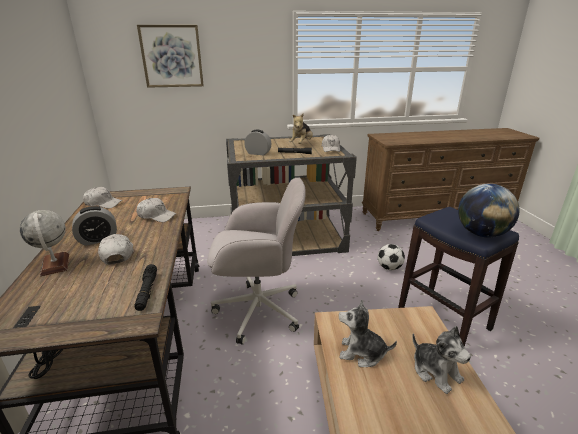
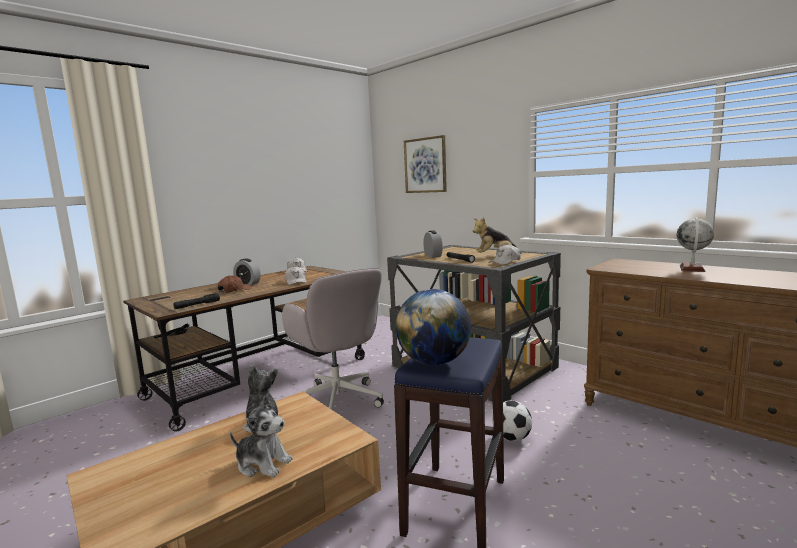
camera: 55 degrees right, 15 degrees down
globe [20,210,69,276] -> globe moved to [677,217,714,272]
white cap [98,234,134,265] -> brown cap [218,275,252,293]
plush toy [412,326,471,394] -> plush toy turned 90 degrees counterclockwise [230,397,293,477]

